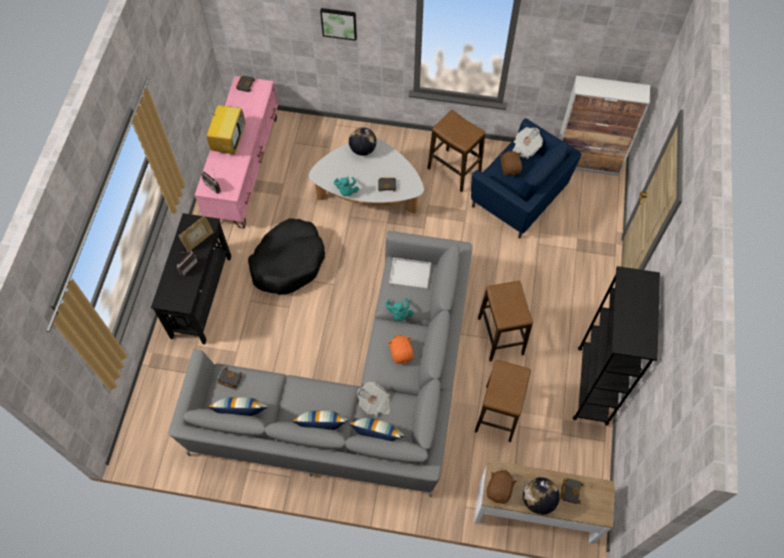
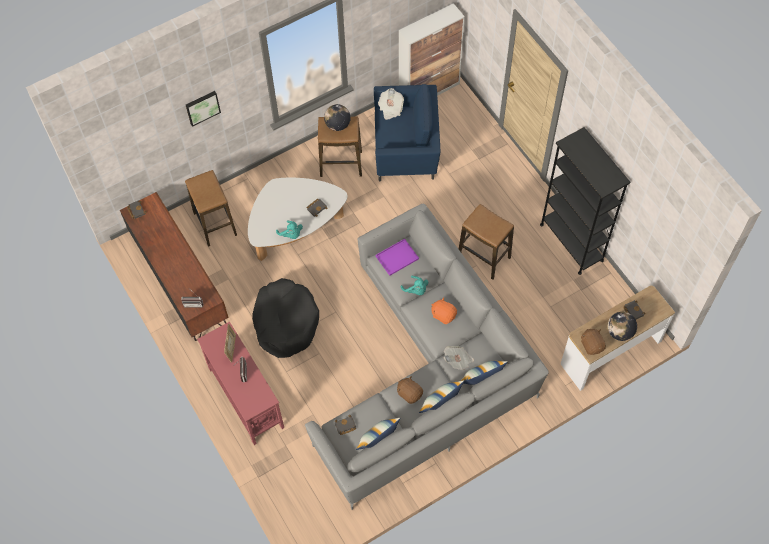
camera: 40 degrees left, 0 degrees up
black console table [151,213,231,344] -> red console table [197,322,284,445]
pink tv stand [195,76,278,228] -> brown tv stand [120,192,229,341]
television [207,99,245,155] -> none
globe [349,127,377,156] -> globe moved to [324,104,351,131]
white tray [389,258,431,289] -> purple tray [375,239,419,276]
stool [475,360,531,442] -> stool moved to [185,170,237,247]
brown plush toy [500,151,522,175] -> brown plush toy moved to [397,376,423,404]

